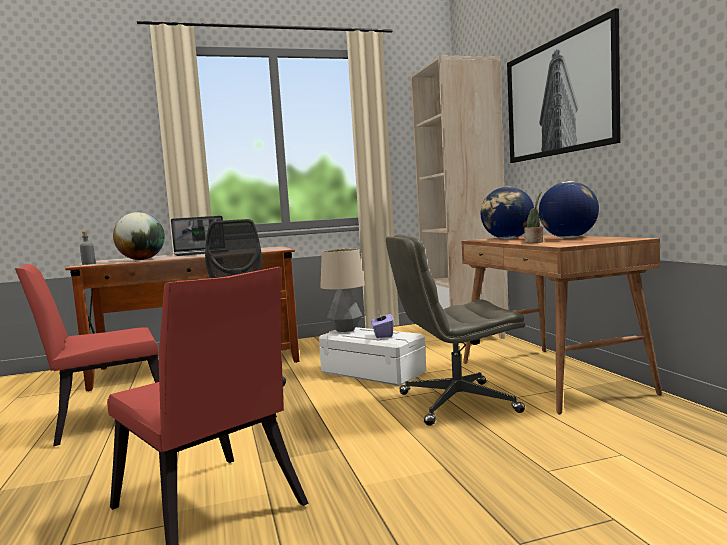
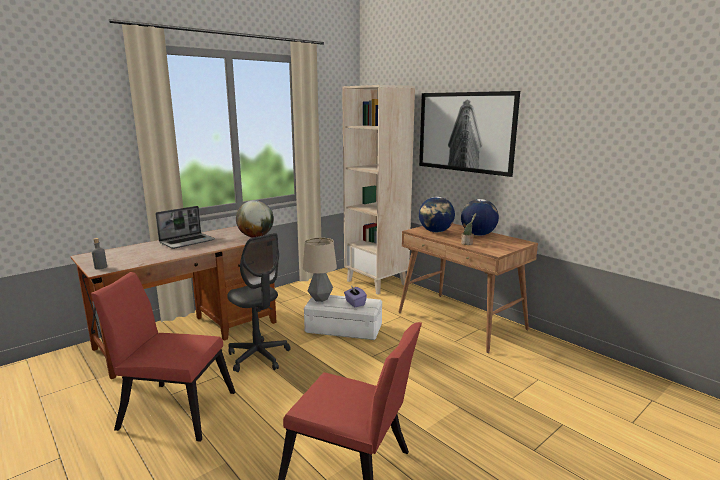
camera: 25 degrees left, 10 degrees up
red chair [15,264,159,446] -> red chair turned 60 degrees clockwise [91,272,235,442]
globe [113,212,165,260] -> globe moved to [236,200,274,237]
grey office chair [386,234,525,426] -> none

